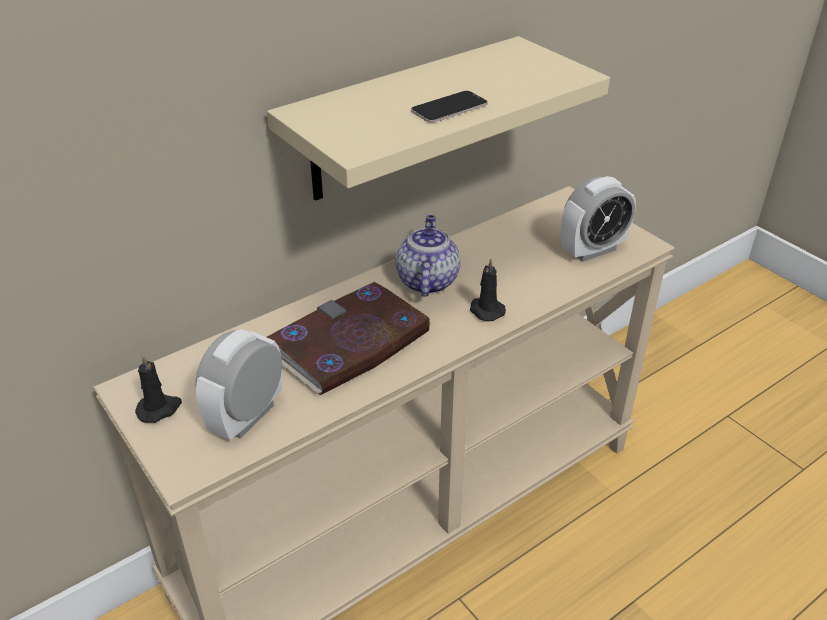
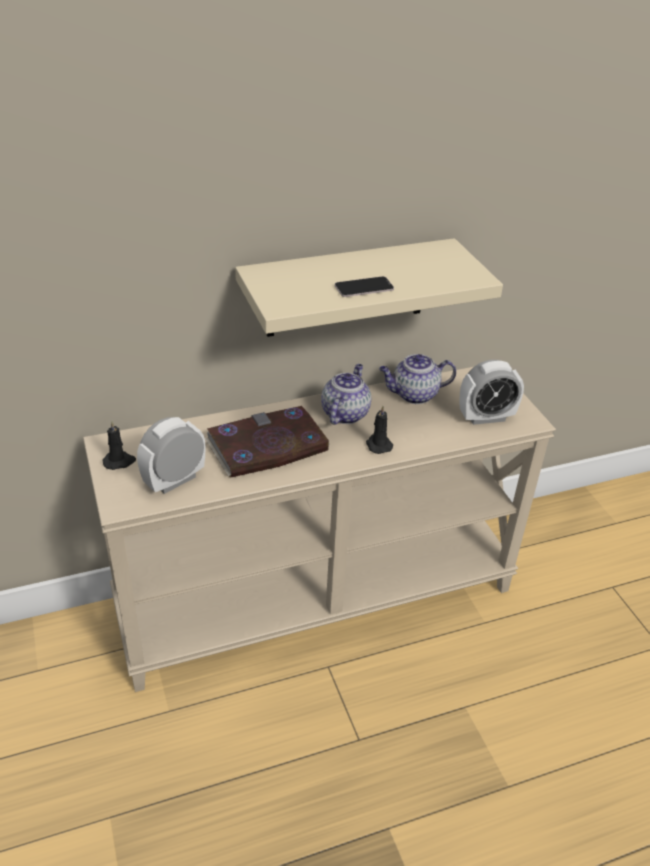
camera: 15 degrees right, 0 degrees up
none -> teapot [379,354,456,404]

